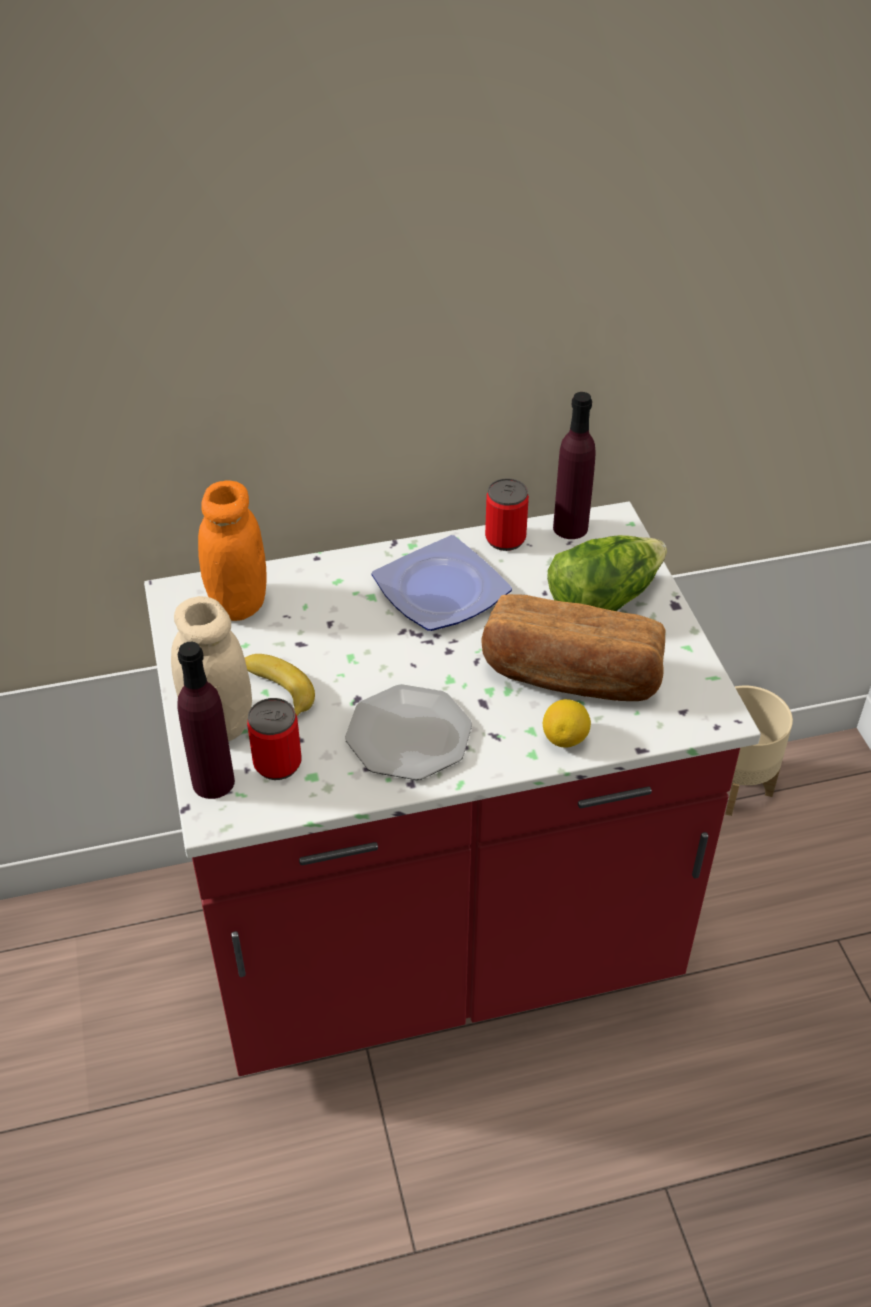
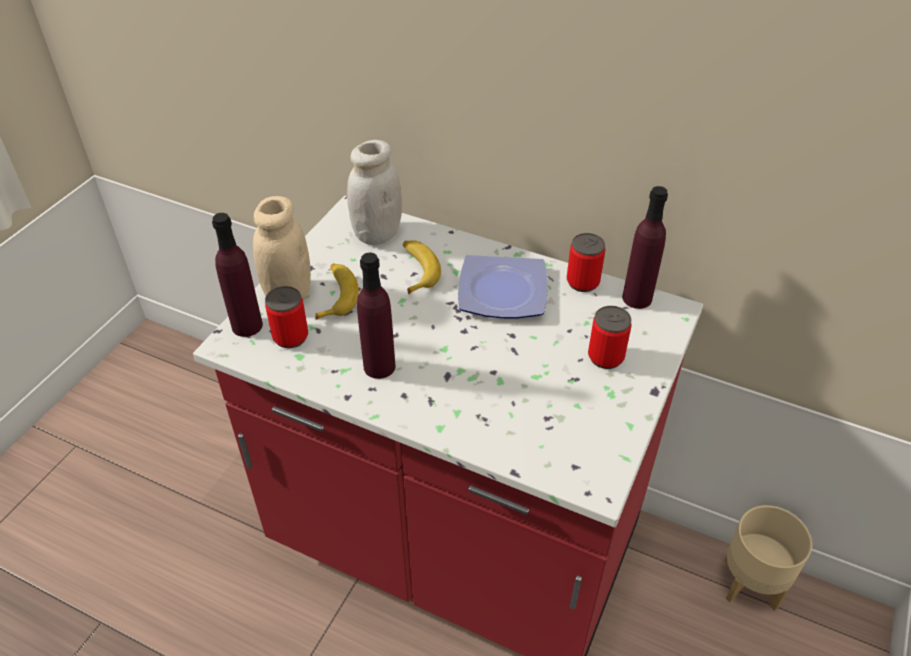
camera: 40 degrees right, 0 degrees up
orange jar [198,481,267,621] -> white jar [347,140,402,245]
plate [345,684,472,780] -> purple bottle [357,253,396,379]
bread [481,594,665,701] -> none
lemon [543,699,591,748] -> none
lettuce [547,535,667,611] -> can [588,306,632,369]
none -> banana [403,240,441,294]

